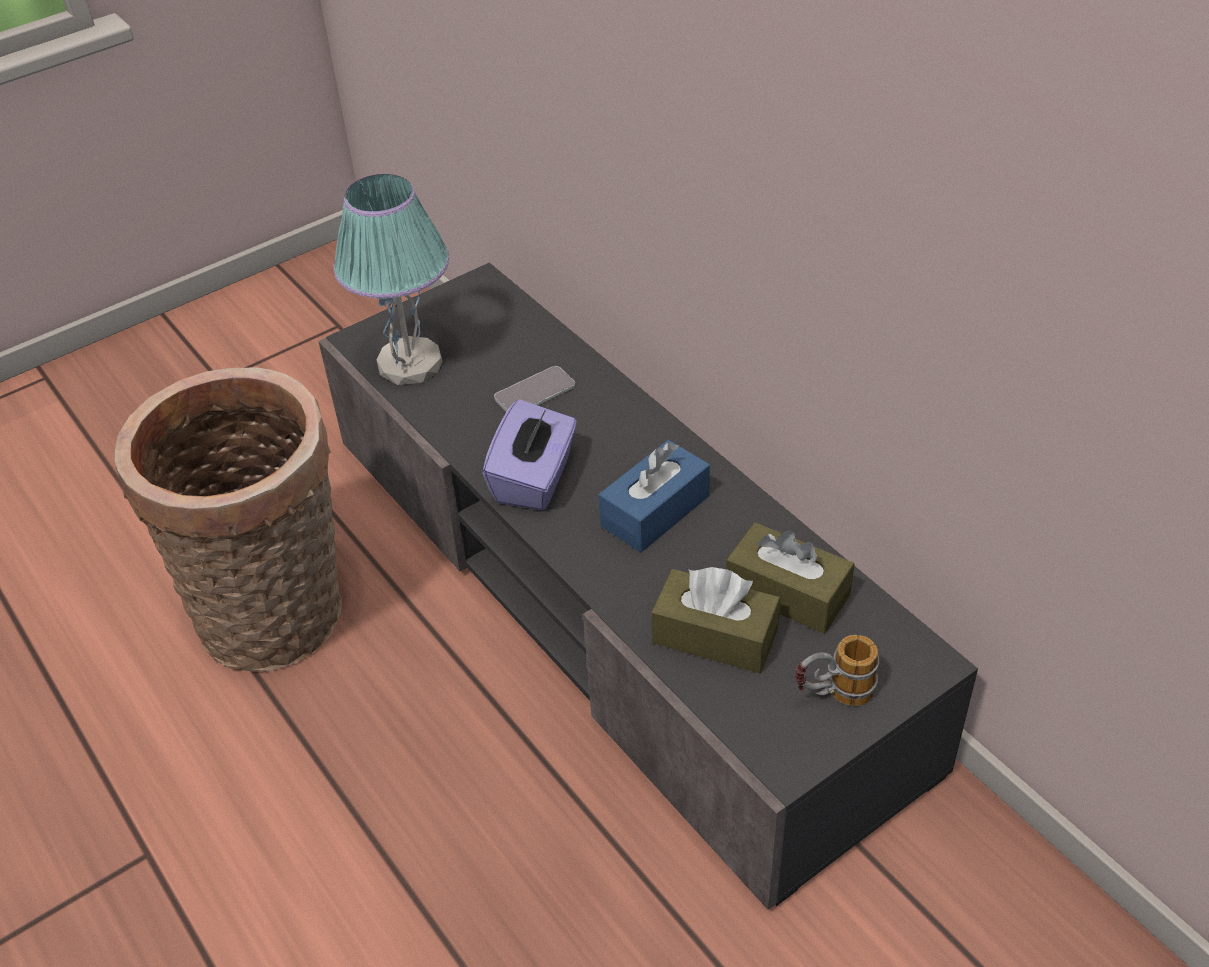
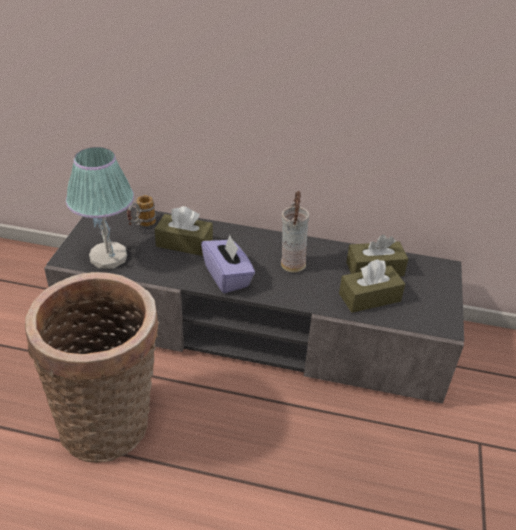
camera: 45 degrees left, 5 degrees down
phone [494,366,575,412] -> brown tissue box [155,206,213,256]
blue tissue box [598,440,710,552] -> vase [281,191,309,273]
mug [795,635,879,706] -> mug moved to [127,195,156,226]

